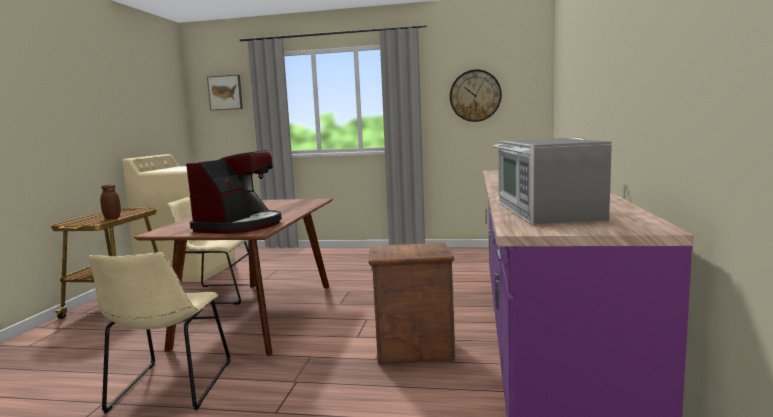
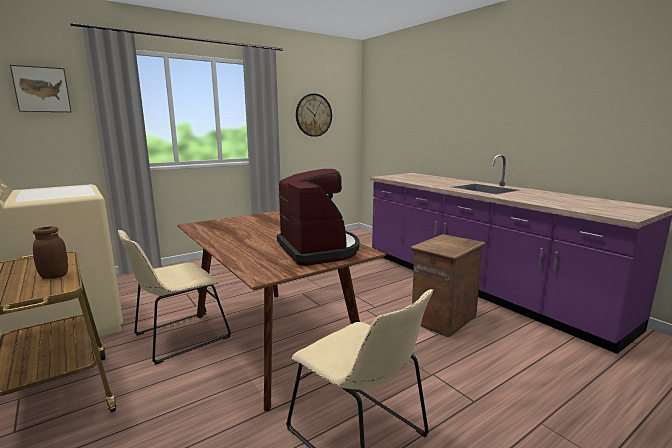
camera: 45 degrees left, 5 degrees up
microwave [493,138,612,224] -> none

